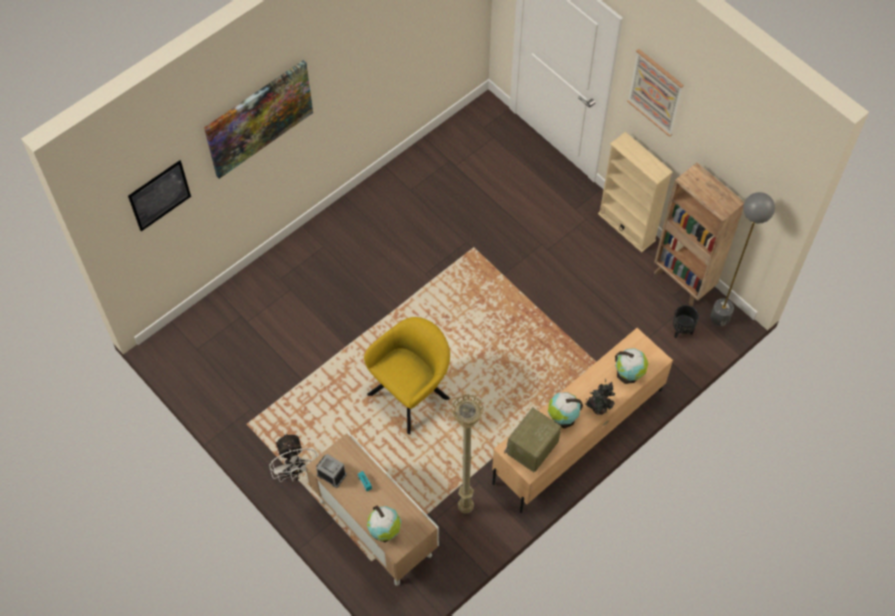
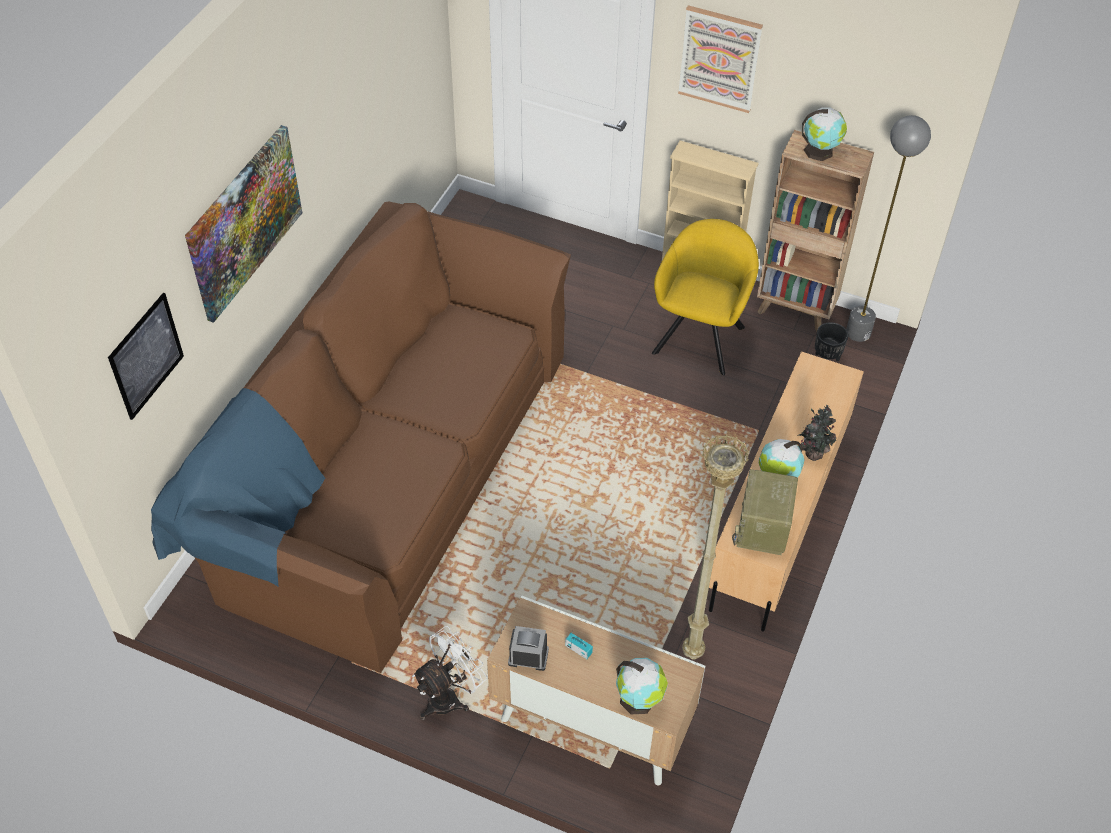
camera: 25 degrees left, 10 degrees down
white fan [269,433,318,482] -> white fan turned 90 degrees counterclockwise [412,626,487,720]
yellow armchair [364,317,450,434] -> yellow armchair moved to [652,219,759,375]
globe [615,348,648,384] -> globe moved to [802,107,847,161]
none -> brown sofa [151,201,571,673]

